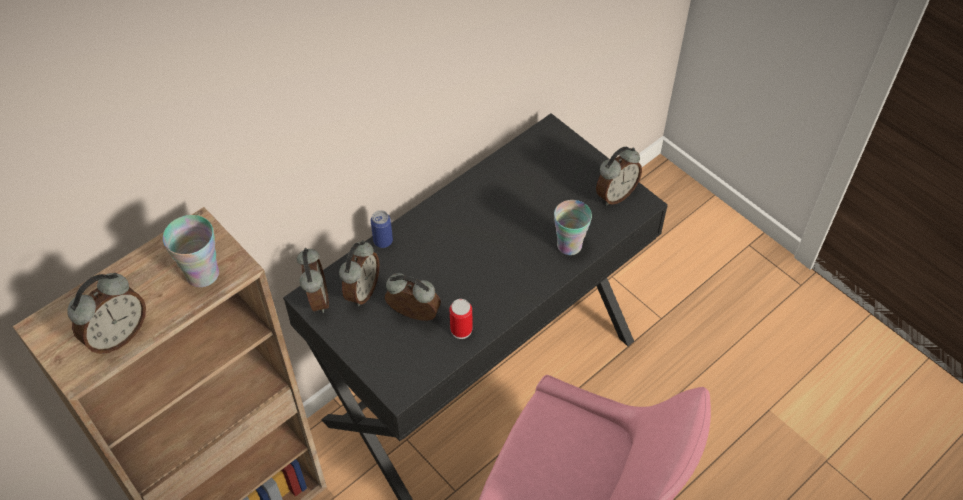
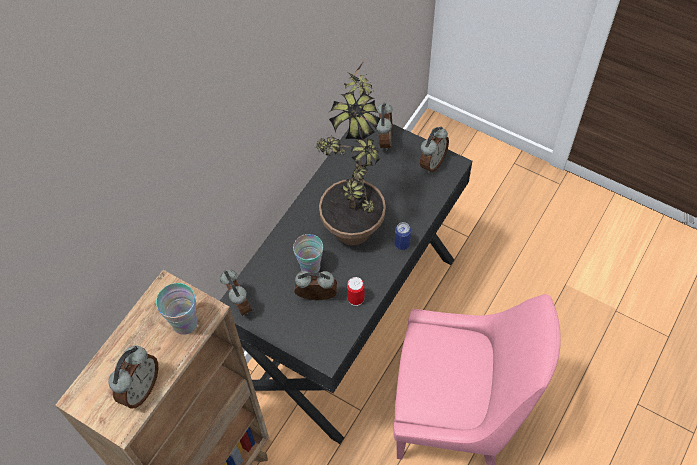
camera: 15 degrees left, 5 degrees up
alarm clock [339,240,379,306] -> alarm clock moved to [376,102,393,151]
can [371,210,393,248] -> can moved to [395,222,411,250]
cup [554,200,592,255] -> cup moved to [293,234,323,272]
none -> potted plant [316,59,386,245]

